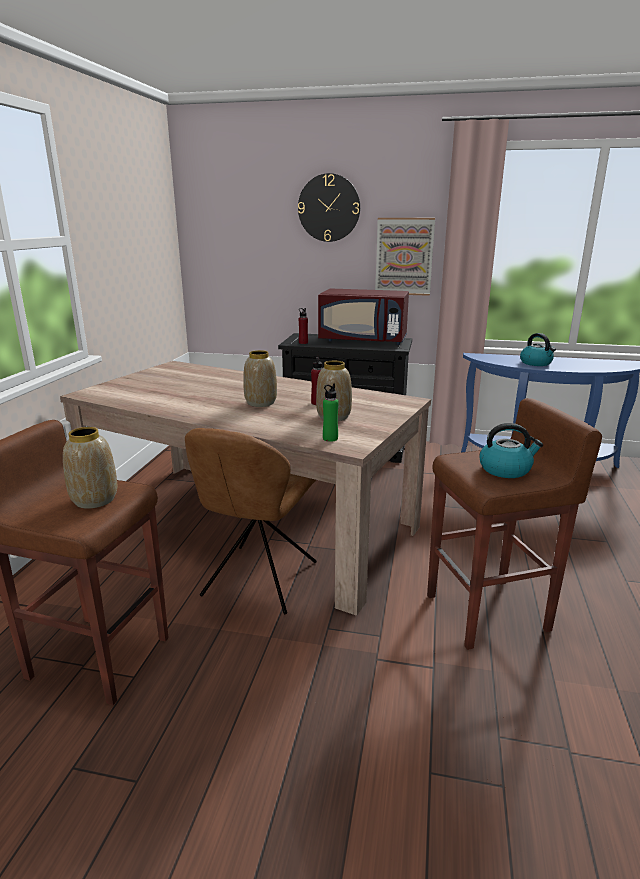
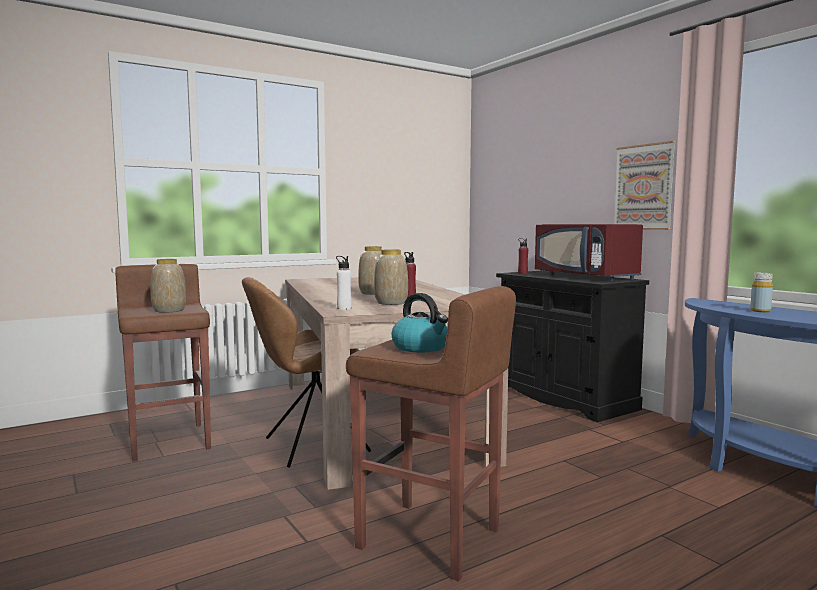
camera: 45 degrees right, 15 degrees down
wall clock [298,173,360,242] -> none
green bottle [323,384,339,442] -> white bottle [336,256,352,310]
kettle [520,333,556,366] -> yellow bottle [750,273,773,312]

